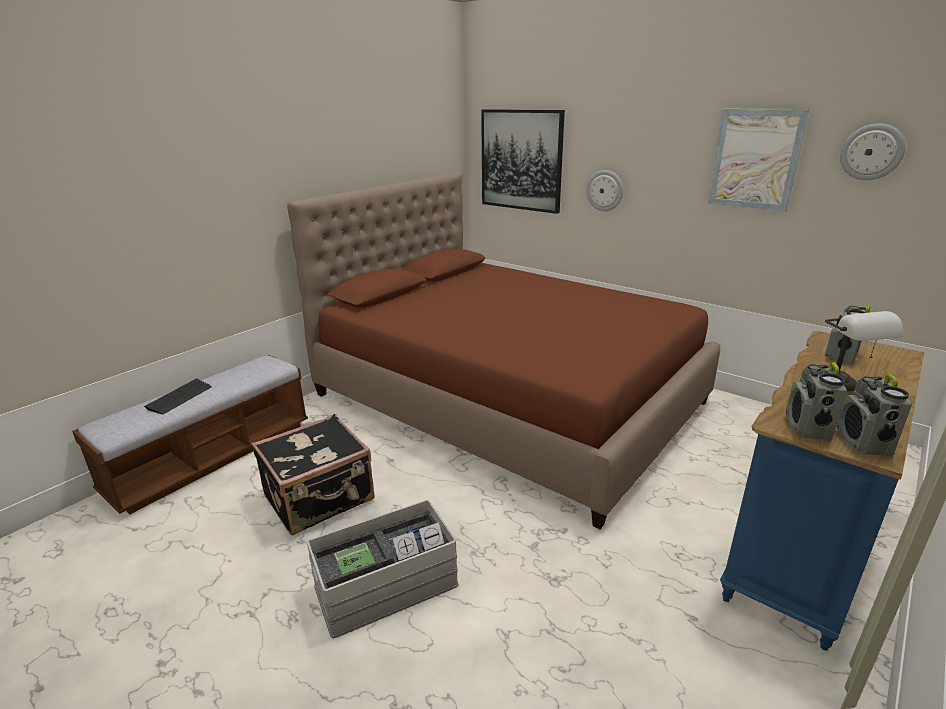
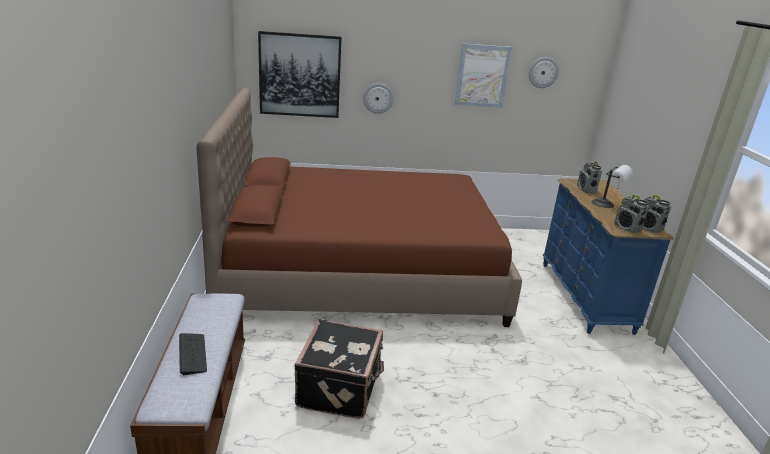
camera: 45 degrees left, 0 degrees up
grey storage box [307,500,459,638] -> none

